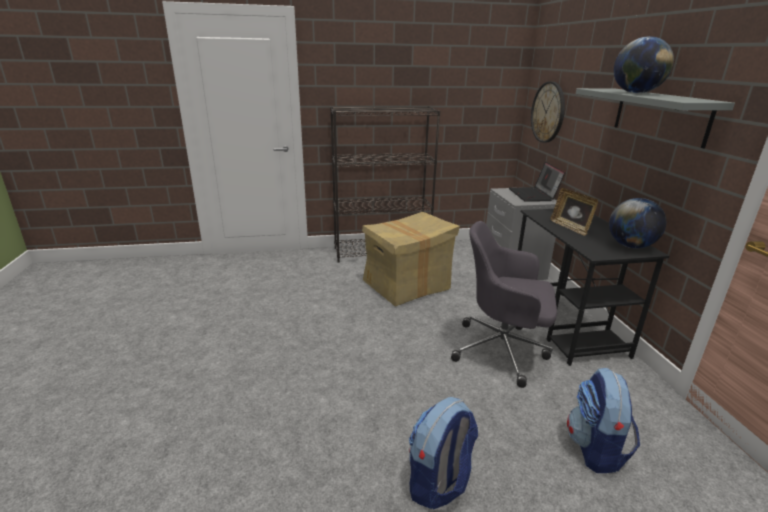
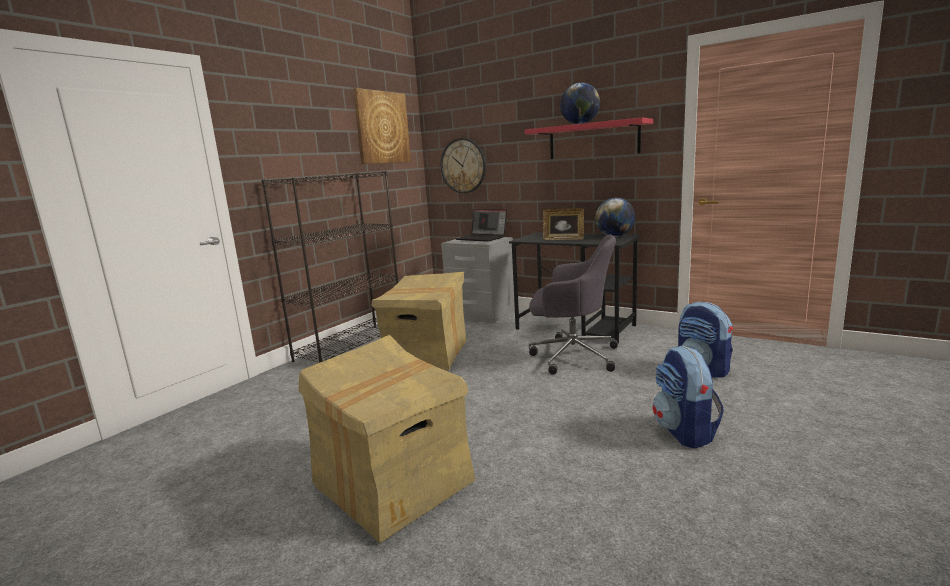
camera: 45 degrees left, 10 degrees down
grey office chair [451,221,557,388] -> grey office chair turned 135 degrees counterclockwise [529,235,618,375]
grey shelf [576,88,735,148] -> red shelf [525,117,653,159]
none -> cardboard box [299,335,475,543]
none -> picture [353,88,411,164]

